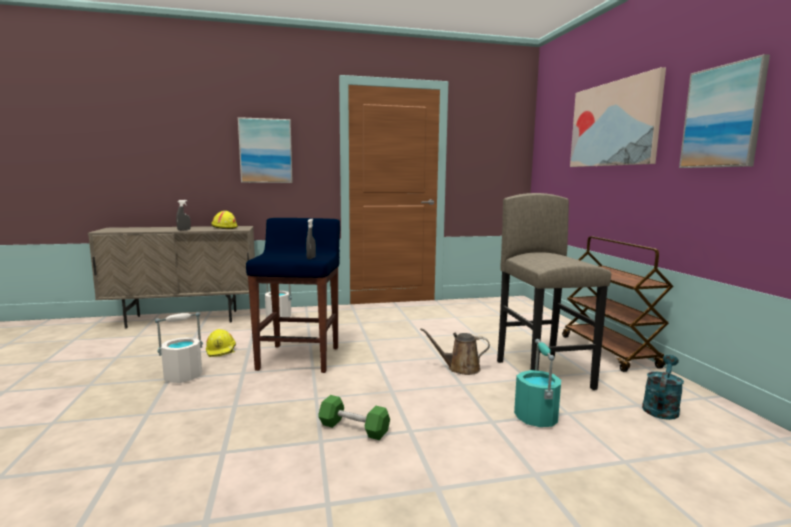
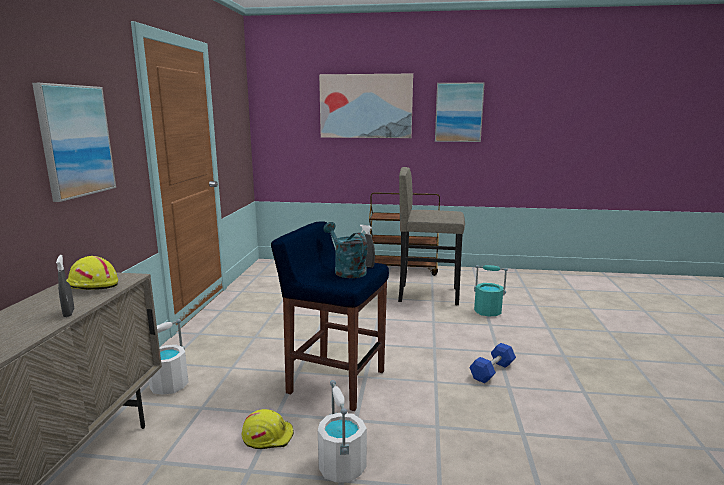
camera: 70 degrees left, 5 degrees up
green dumbbell [318,395,390,440] -> blue dumbbell [469,343,516,383]
brown watering can [420,328,490,375] -> none
turquoise watering can [642,355,684,420] -> turquoise watering can moved to [323,222,368,278]

